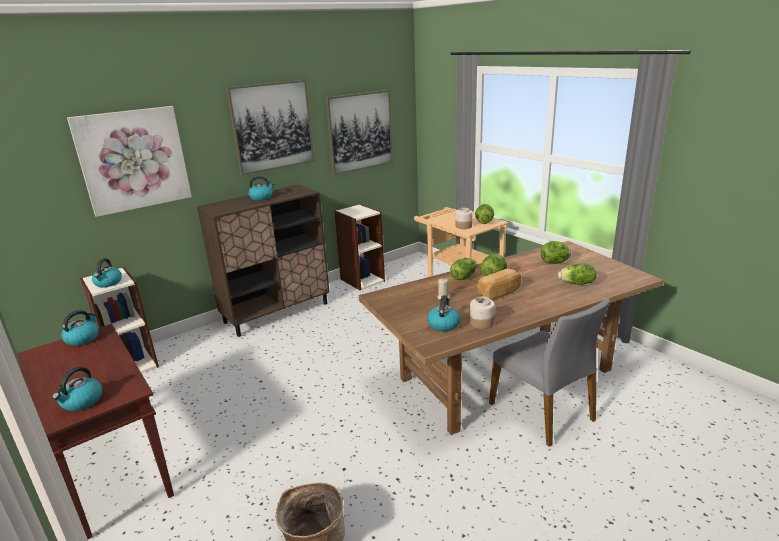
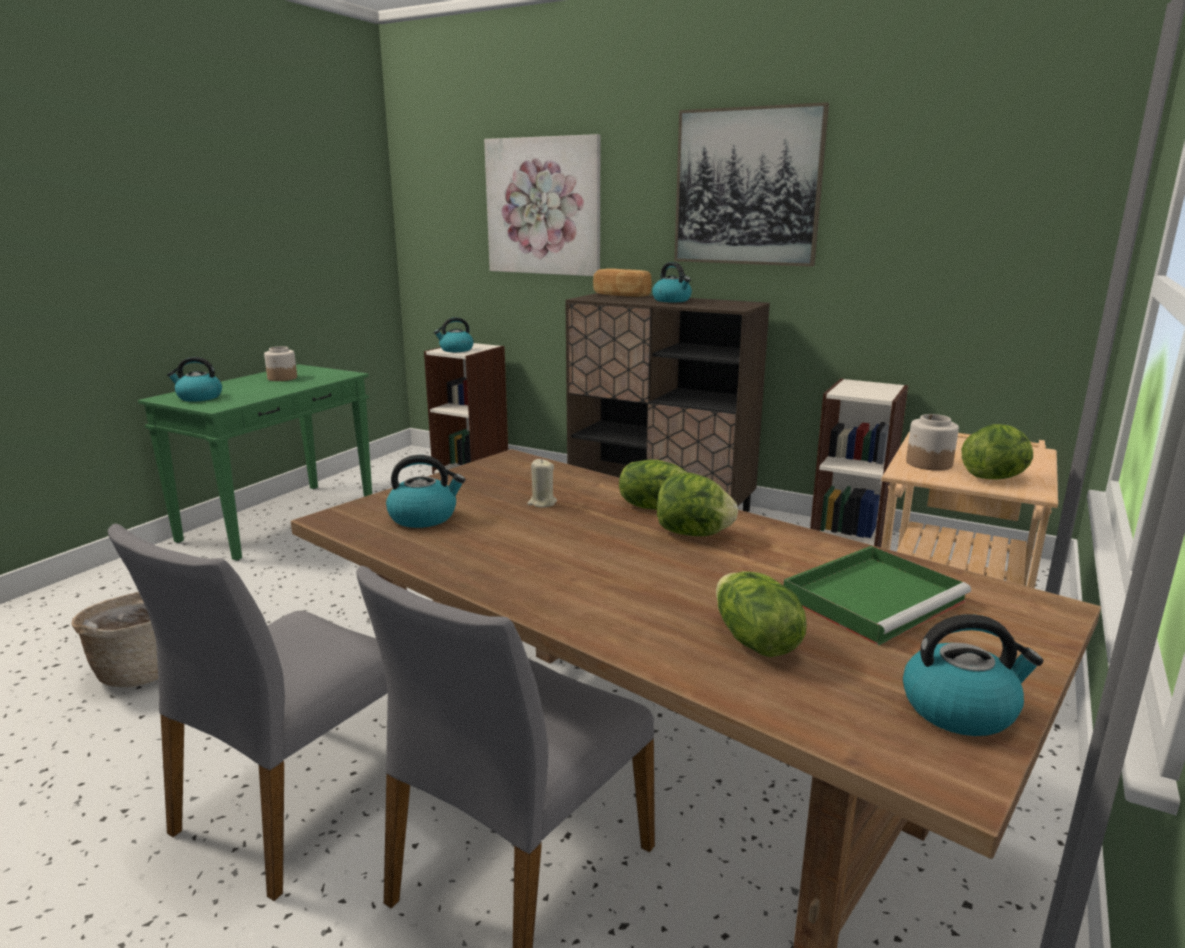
camera: 65 degrees right, 5 degrees down
brown console table [17,324,174,539] -> green console table [138,364,372,561]
kettle [61,310,99,346] -> kettle moved to [903,614,1043,736]
picture [326,90,393,175] -> none
jar [470,297,495,329] -> jar moved to [264,346,297,381]
bread [477,268,521,300] -> bread moved to [593,268,652,297]
lettuce [541,241,571,264] -> green tray [783,546,971,646]
none -> grey chair [108,523,388,901]

